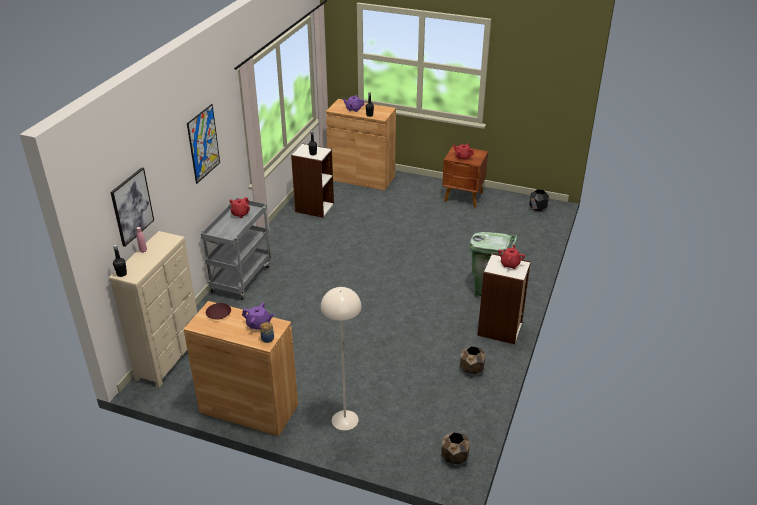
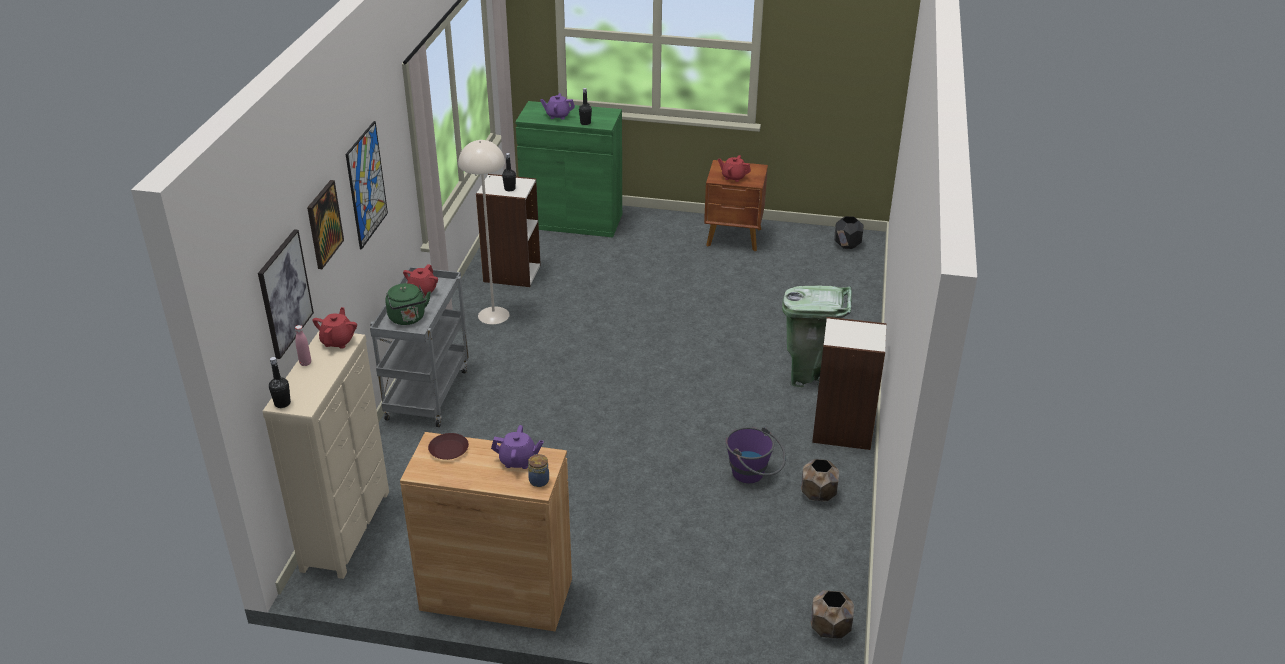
camera: 10 degrees left, 0 degrees up
beige floor lamp [321,287,362,430] -> beige floor lamp moved to [458,140,510,324]
brown cabinet [326,99,396,191] -> green cabinet [515,101,622,237]
red teapot [498,245,525,269] -> red teapot moved to [313,307,357,349]
none -> picture [307,180,344,269]
none -> green kettle [385,283,431,325]
none -> purple bucket [725,427,786,483]

